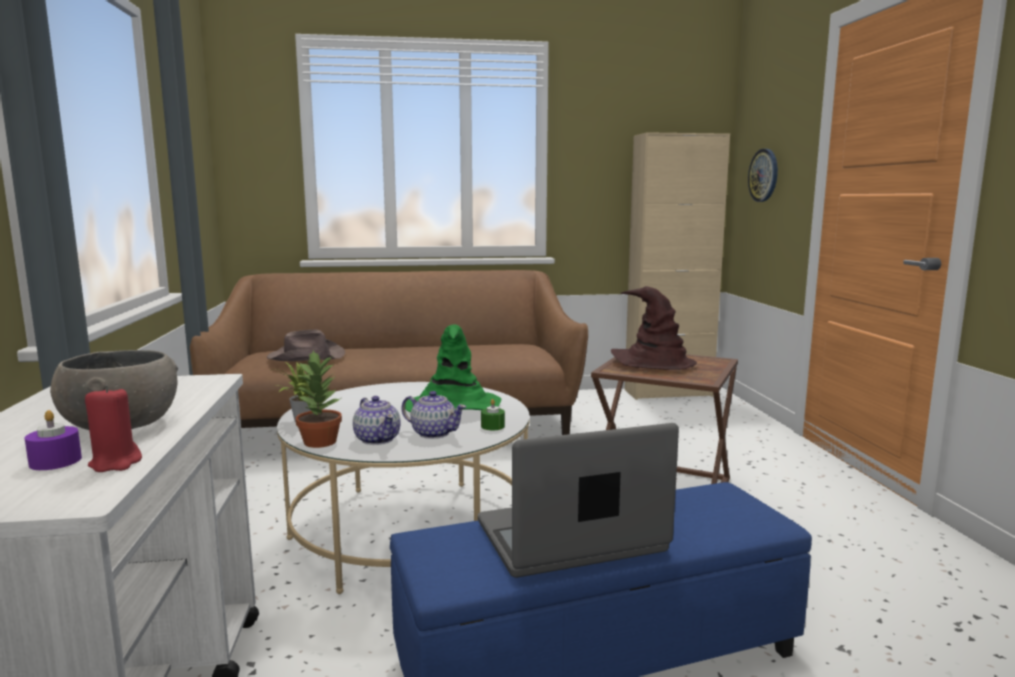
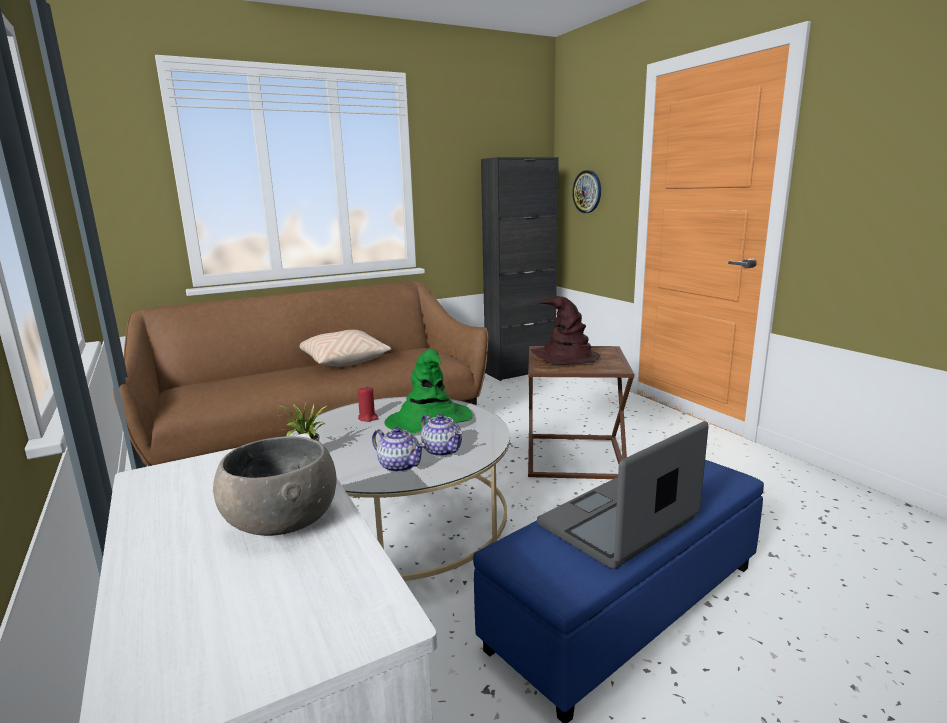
camera: 20 degrees left, 5 degrees up
purple candle [25,410,82,470] -> none
red candle [85,385,142,472] -> red candle moved to [357,386,378,422]
brown hat [267,330,345,361] -> none
potted plant [295,350,342,448] -> none
teapot [401,391,466,439] -> teapot turned 45 degrees clockwise [421,414,463,457]
green candle [481,399,505,430] -> none
beige cabinet [625,132,730,400] -> black cabinet [481,157,559,381]
none -> beige pillow [300,330,391,367]

